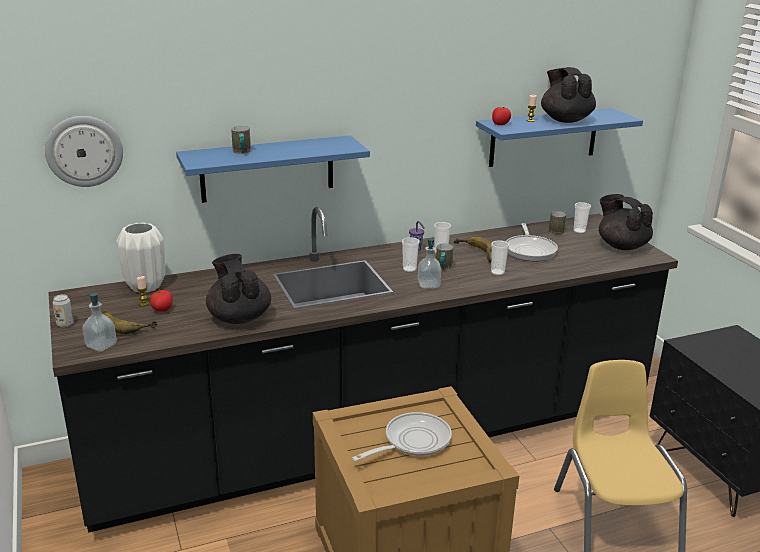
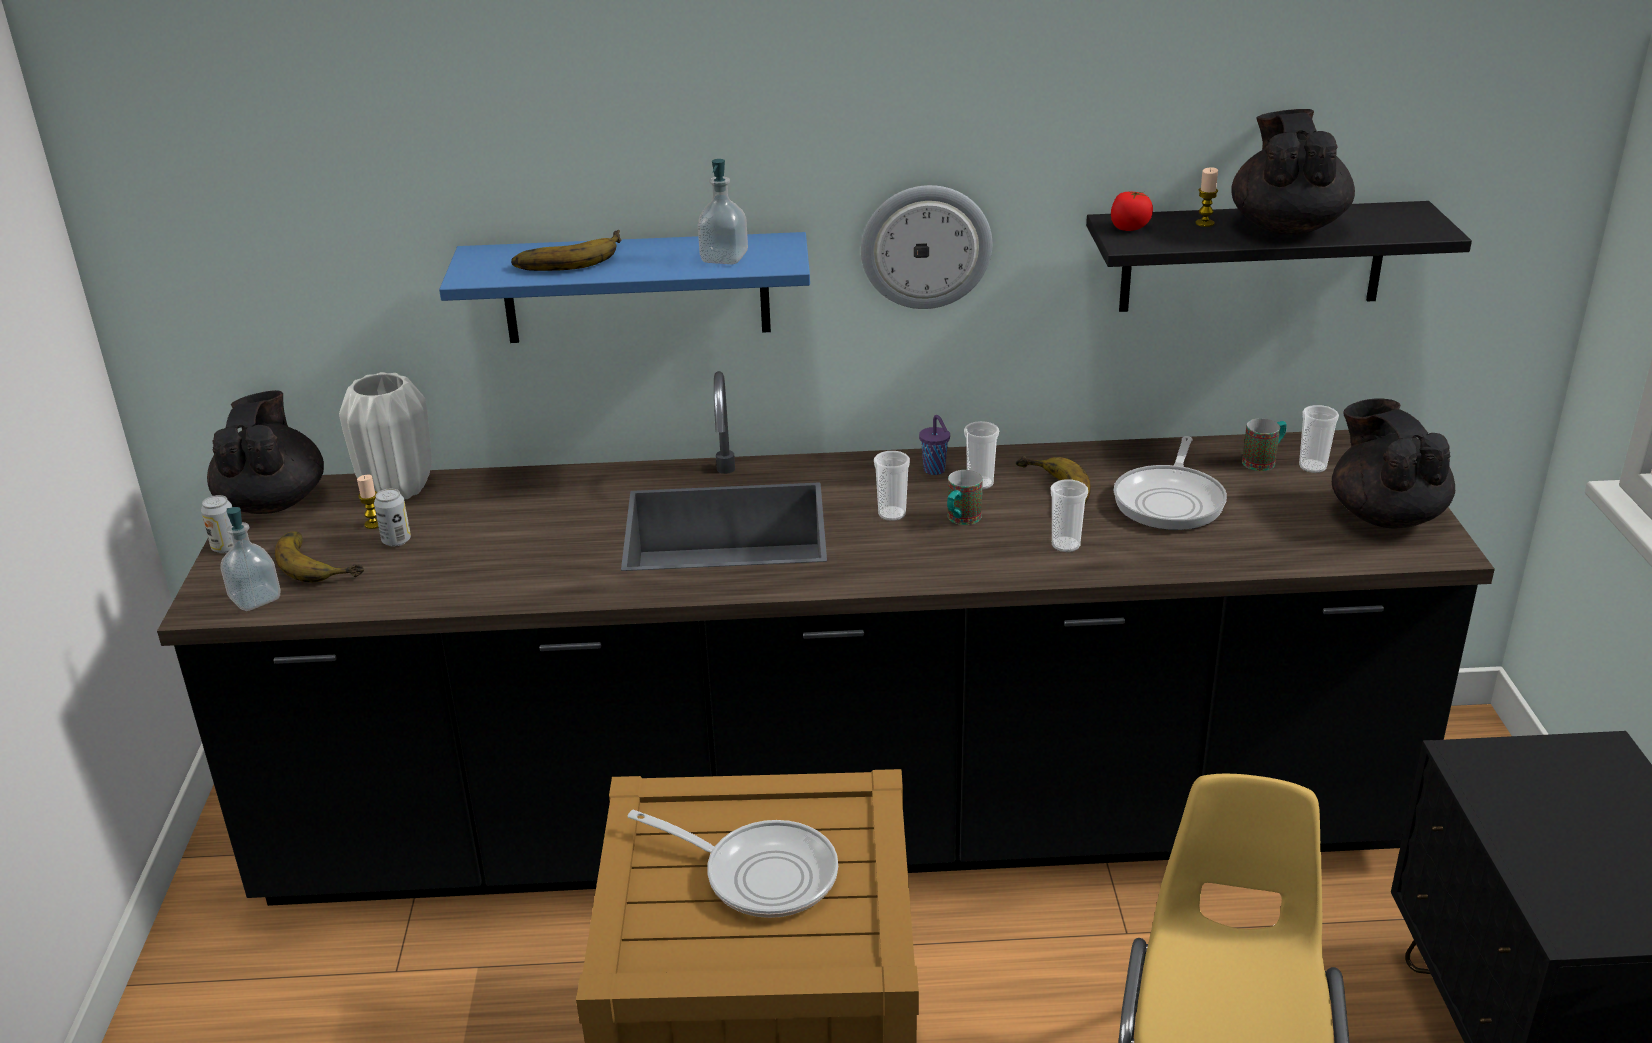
camera: 20 degrees right, 5 degrees up
wall clock [45,116,123,187] -> wall clock moved to [861,185,992,309]
tomato [150,290,173,312] -> can [374,488,411,547]
black teapot [206,254,271,324] -> black teapot moved to [207,390,324,514]
mug [231,126,251,154] -> banana [511,230,622,271]
frying pan [352,412,452,461] -> frying pan turned 45 degrees clockwise [628,810,838,918]
soap dispenser [418,238,441,288] -> soap dispenser moved to [698,159,748,264]
blue shelf [476,108,643,167] -> black shelf [1086,201,1472,312]

